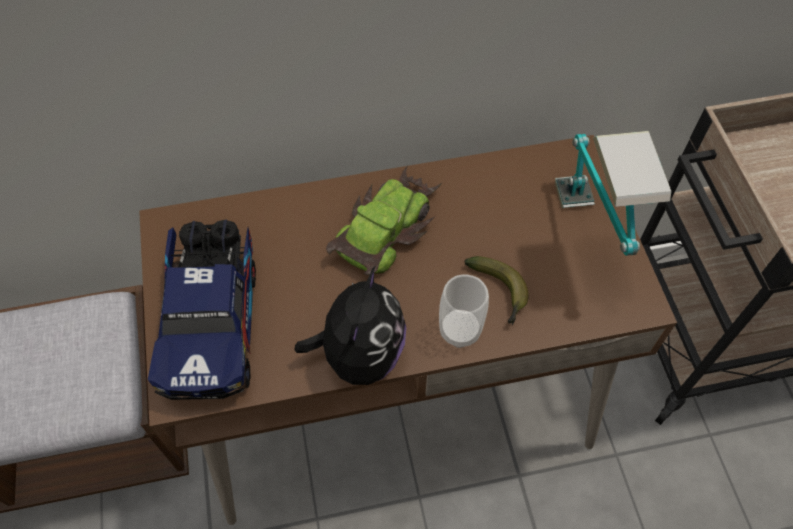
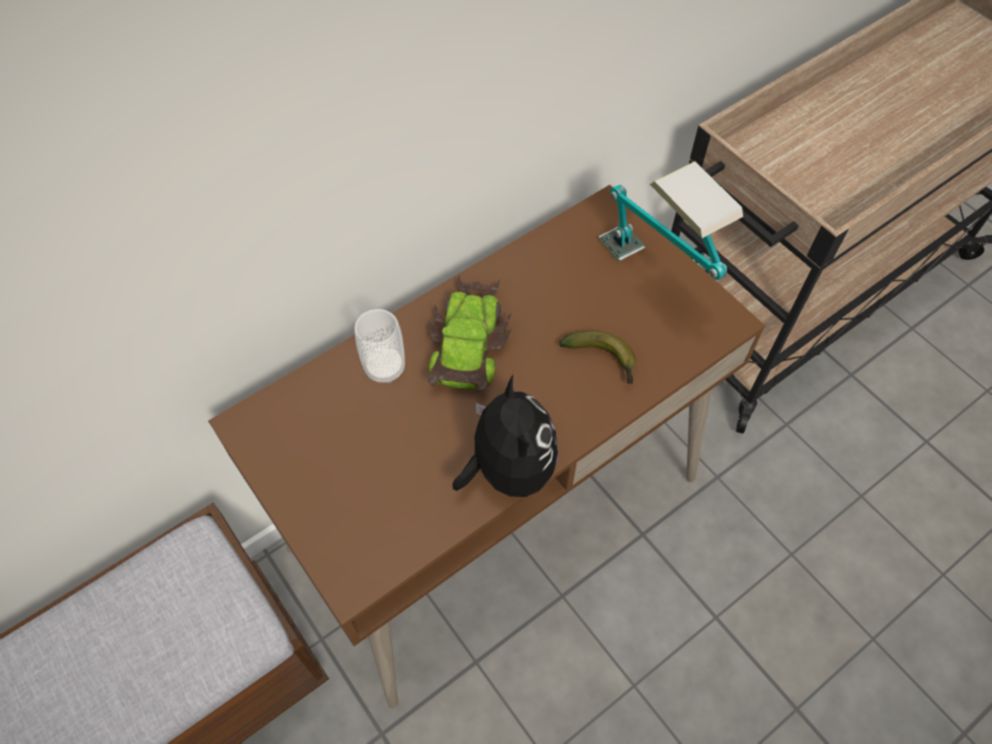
camera: 25 degrees left, 0 degrees up
toy truck [148,220,256,400] -> none
cup [439,275,489,348] -> cup moved to [354,309,405,384]

